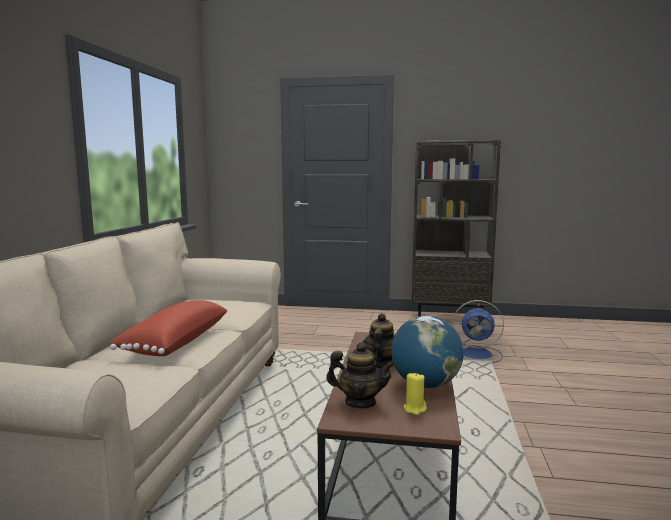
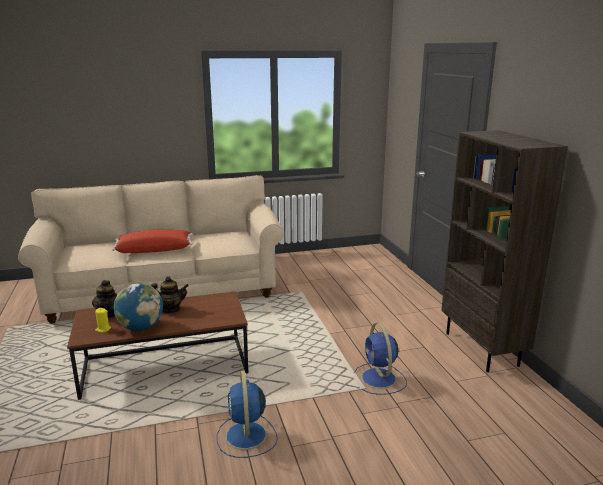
camera: 65 degrees right, 10 degrees up
none -> blue fan [217,371,278,458]

